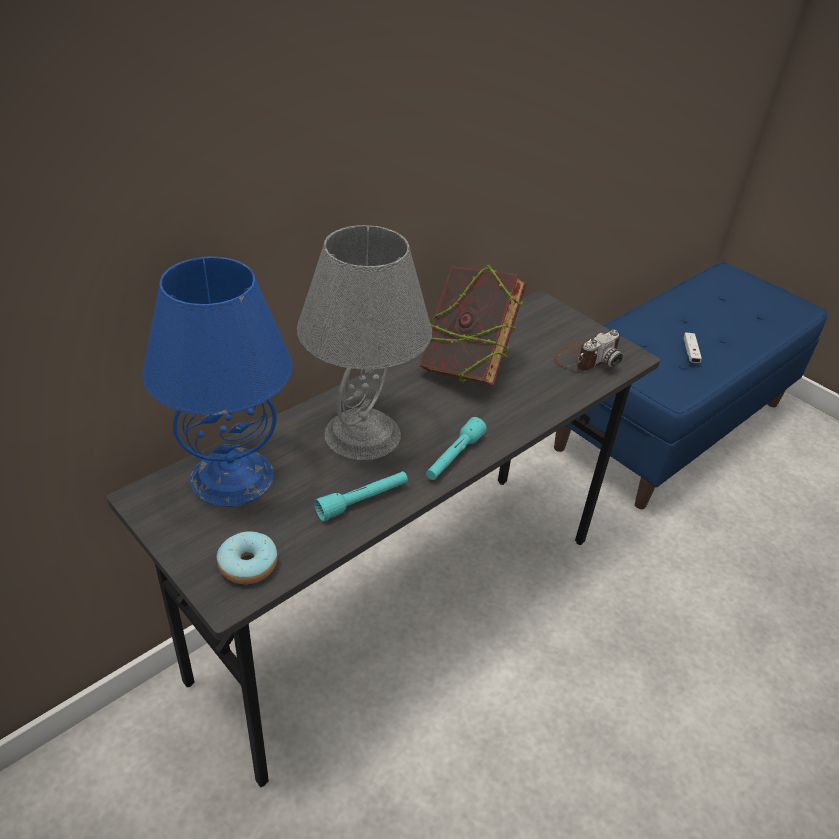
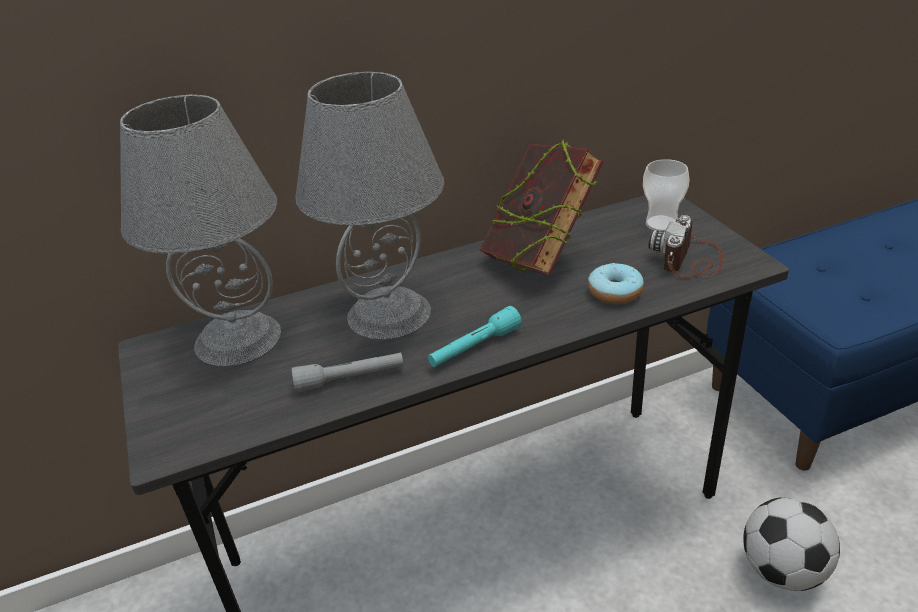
camera: 25 degrees right, 5 degrees down
blue table lamp [142,257,293,507] -> grey table lamp [120,95,281,367]
donut [217,531,278,584] -> donut moved to [588,263,644,304]
turquoise flashlight [314,471,408,521] -> grey flashlight [292,352,404,393]
camera [554,330,623,371] -> camera turned 135 degrees clockwise [648,215,723,277]
white game controller [683,332,702,363] -> none
none -> cup [643,159,690,232]
none -> football [743,497,840,591]

